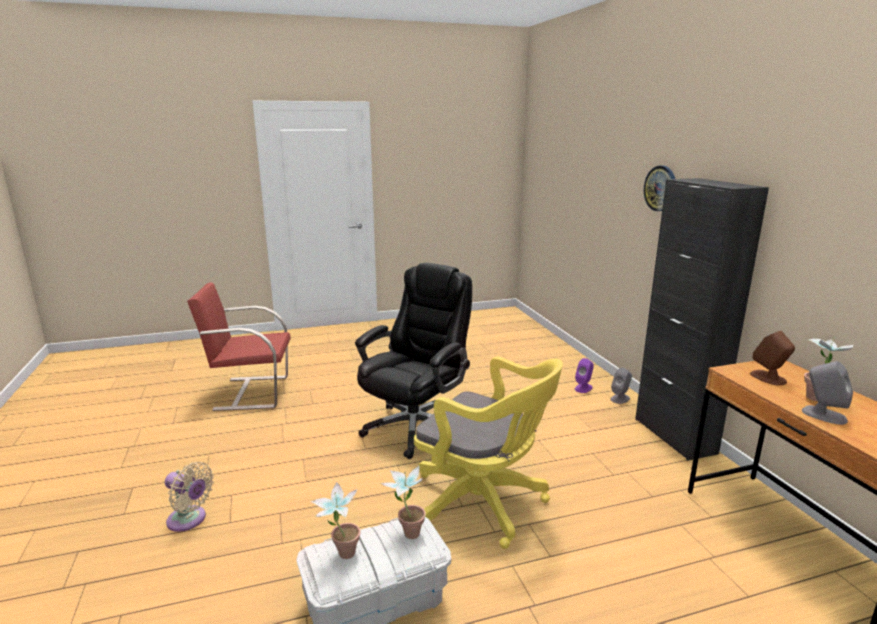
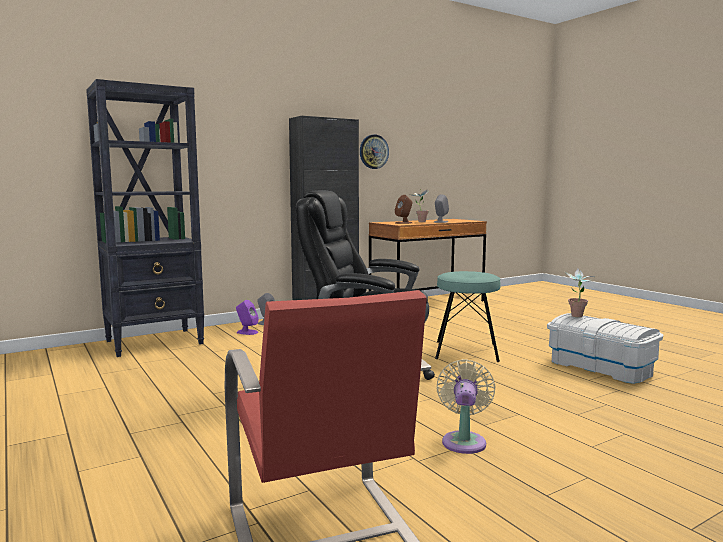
camera: 105 degrees left, 10 degrees down
beige fan [165,462,214,532] -> beige fan moved to [436,359,496,454]
potted plant [310,482,361,559] -> none
yellow office chair [414,357,563,549] -> turquoise stool [435,271,501,362]
wall clock [644,166,675,211] -> wall clock moved to [360,135,389,169]
none -> black bookcase [86,79,204,357]

